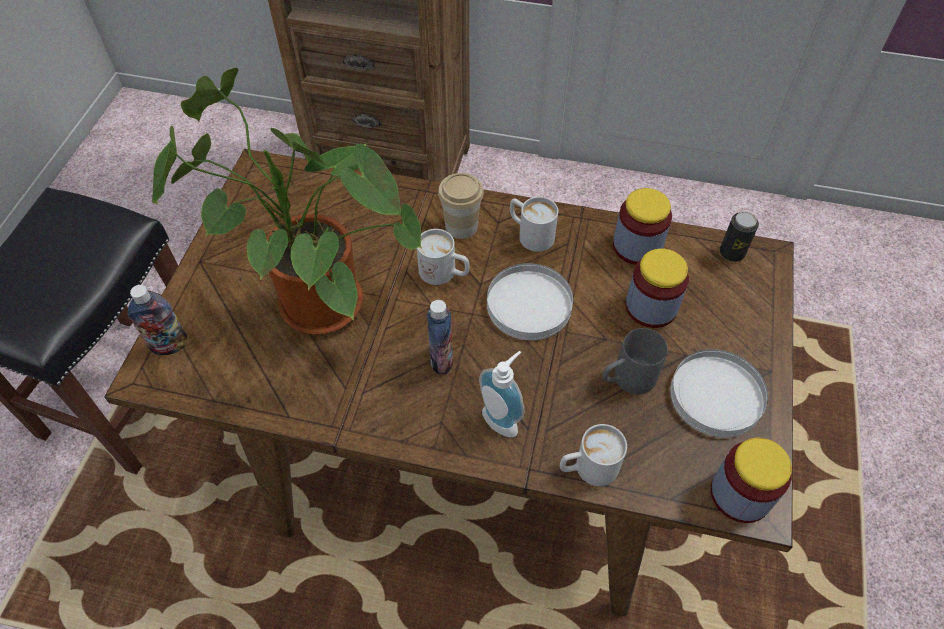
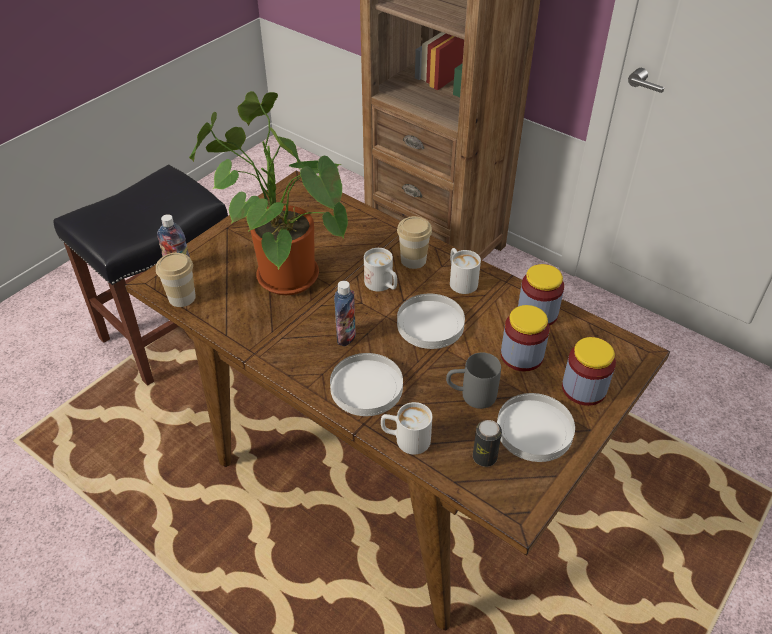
camera: 25 degrees right, 10 degrees down
soap dispenser [479,351,525,437] -> white plate [330,353,403,416]
jar [711,438,792,523] -> jar moved to [562,337,616,406]
can [720,211,759,262] -> can moved to [473,420,502,467]
none -> cup [156,253,196,307]

